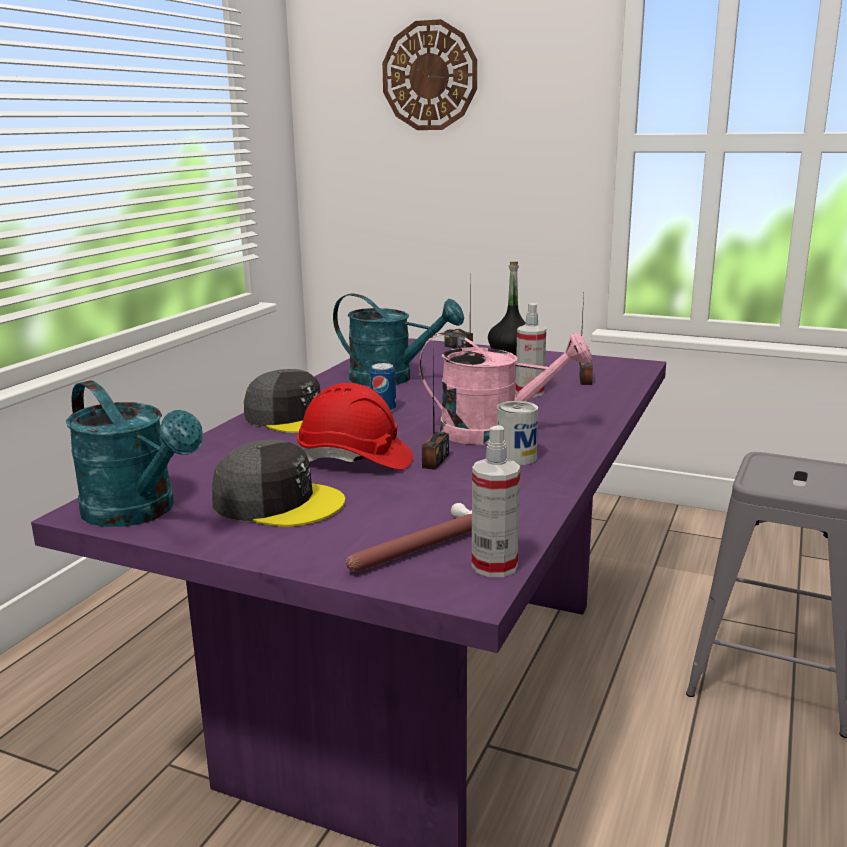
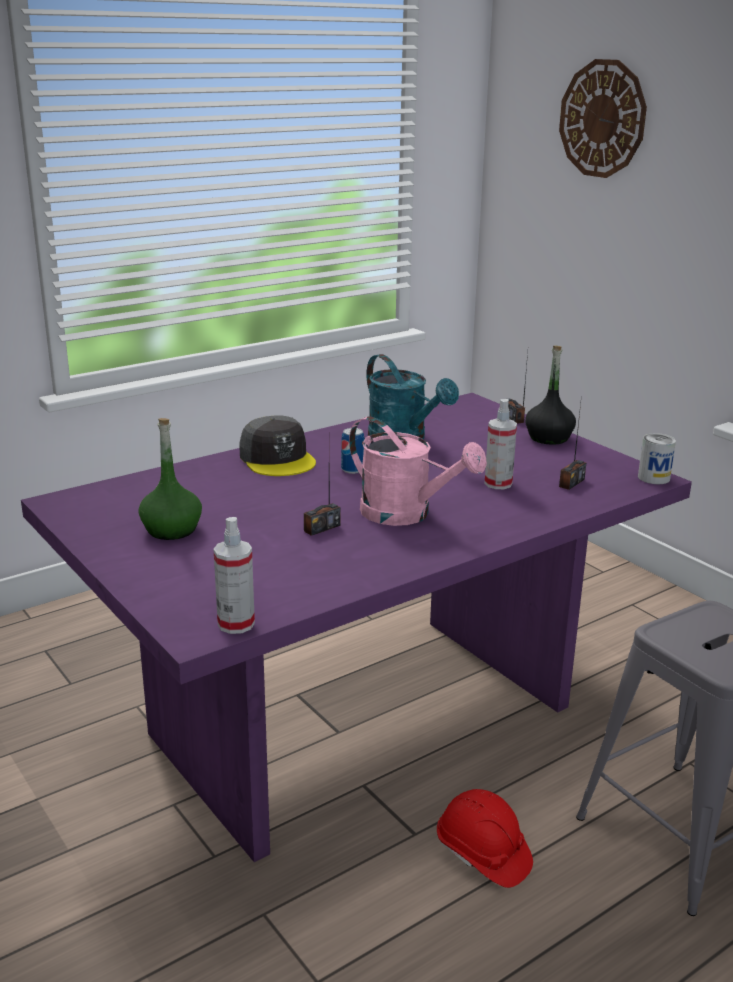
camera: 30 degrees right, 5 degrees up
turquoise watering can [66,381,203,527] -> none
grey cap [212,439,345,527] -> green bottle [138,418,202,540]
red hard hat [297,383,413,470] -> red hard hat moved to [437,789,533,888]
hammer [346,503,472,572] -> none
can [497,401,538,466] -> can moved to [638,433,676,484]

